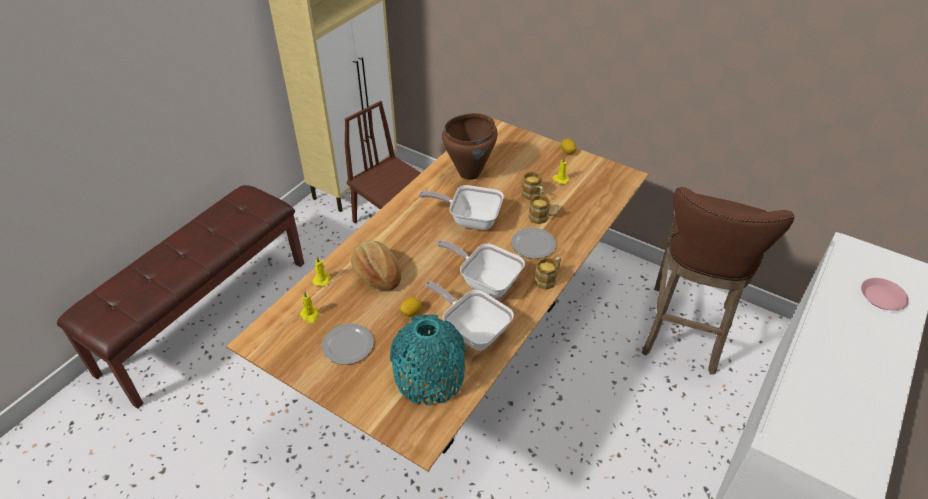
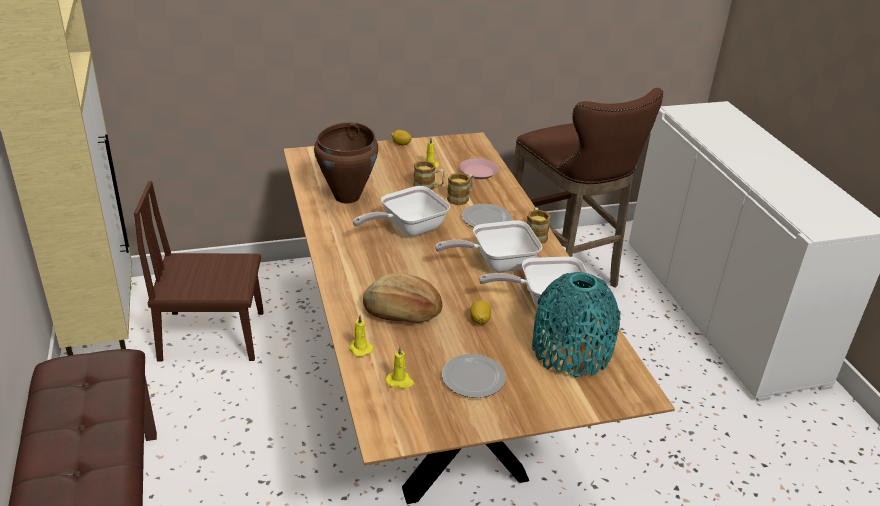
camera: 50 degrees left, 10 degrees down
pink plate [861,278,909,311] -> pink plate moved to [459,158,498,179]

